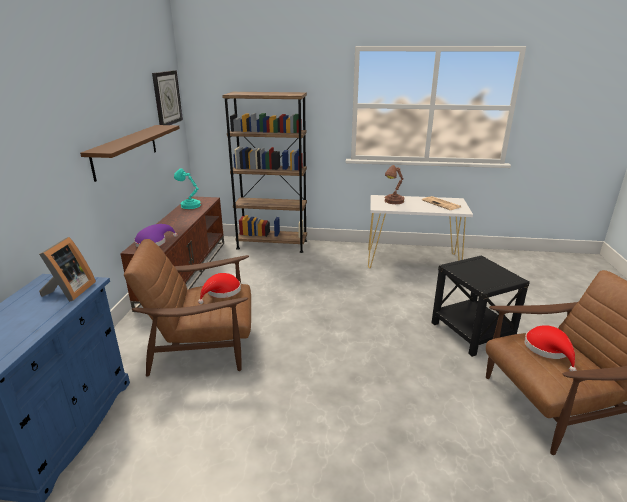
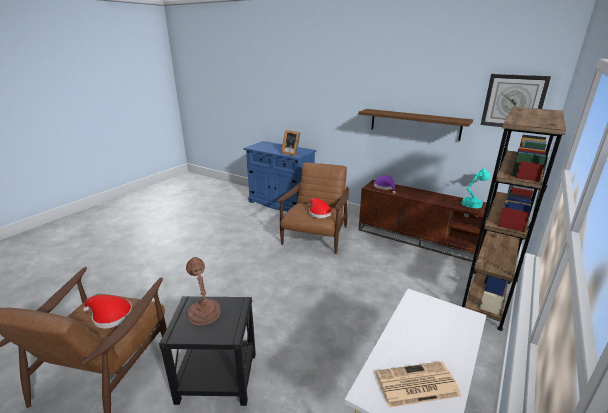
camera: 115 degrees right, 0 degrees up
brown table lamp [384,165,405,204] -> brown table lamp moved to [186,257,221,325]

